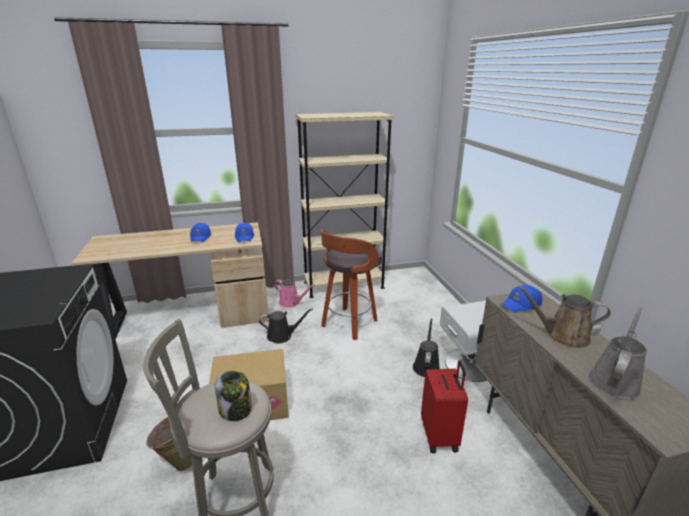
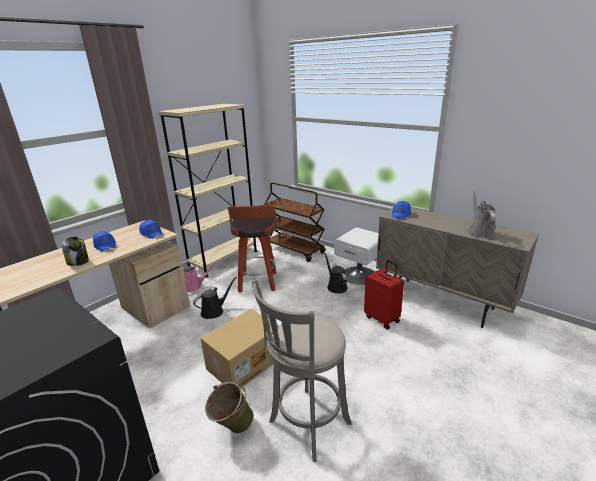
camera: 35 degrees left, 0 degrees up
jar [215,370,252,421] -> jar moved to [61,237,89,266]
brown watering can [518,285,611,348] -> none
none -> brown cart [264,183,326,262]

